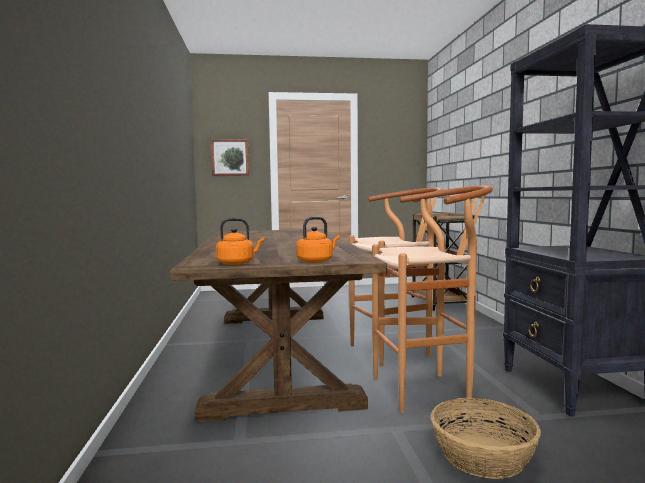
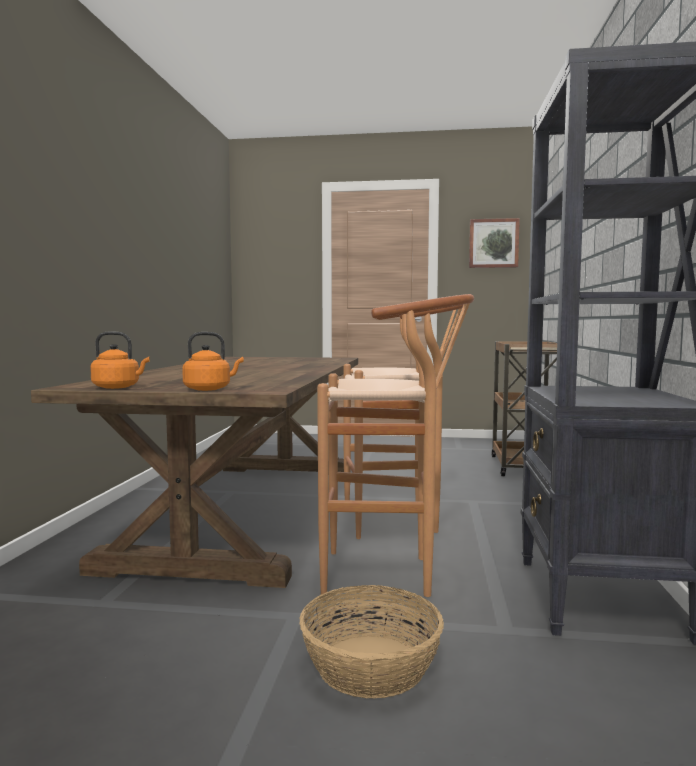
camera: 15 degrees right, 0 degrees up
picture [211,139,249,176] -> picture moved to [469,218,520,268]

